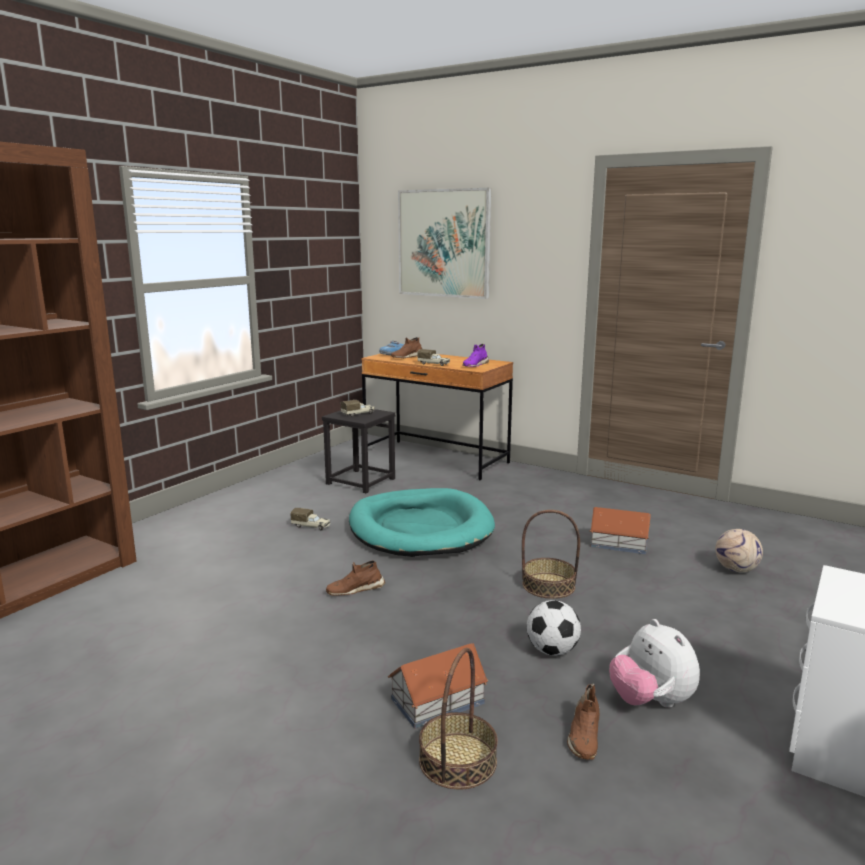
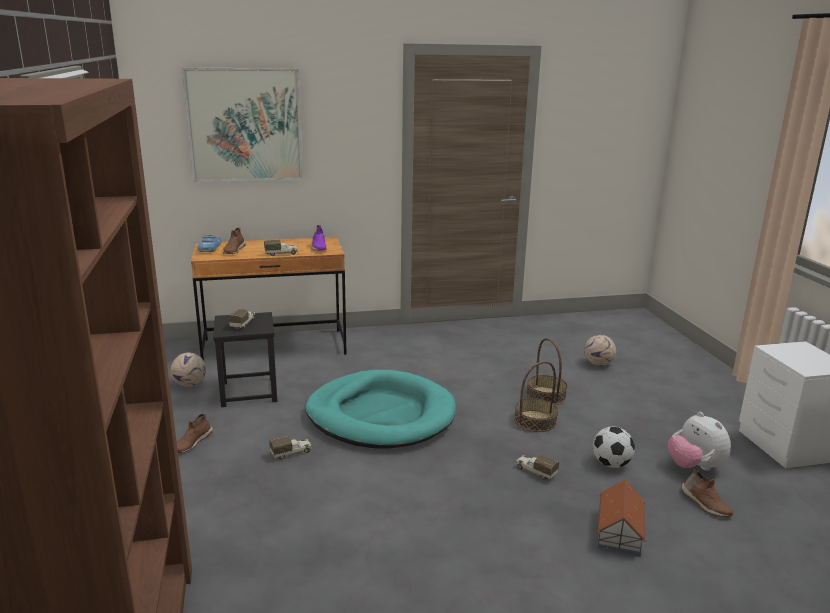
camera: 45 degrees left, 5 degrees up
brown shoe [326,560,385,596] -> brown shoe moved to [177,414,213,454]
basket [419,648,498,790] -> basket moved to [526,338,567,405]
toy house [590,507,651,554] -> none
plush toy [609,619,700,708] -> plush toy turned 45 degrees clockwise [668,412,731,471]
none -> football [170,353,206,387]
none -> toy truck [515,455,559,480]

